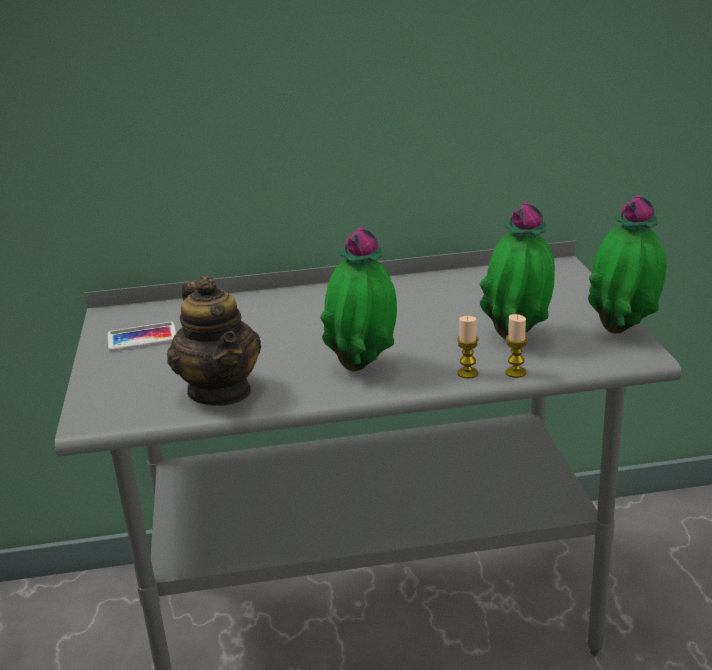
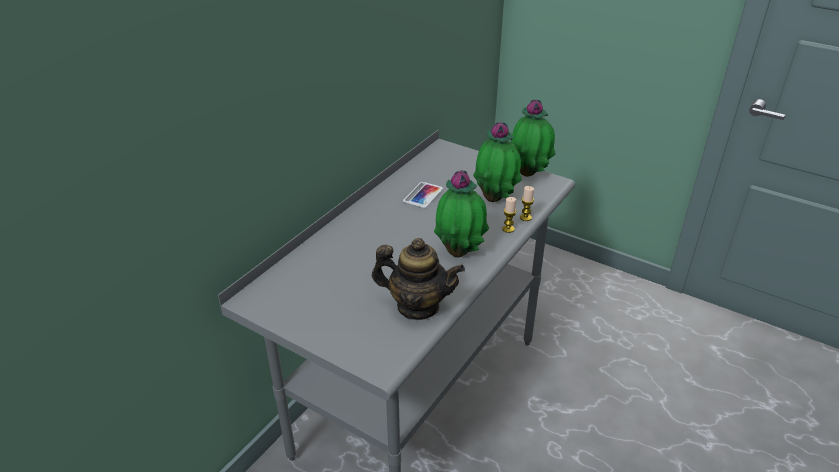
camera: 50 degrees left, 10 degrees up
phone [108,321,176,351] -> phone moved to [403,182,443,208]

